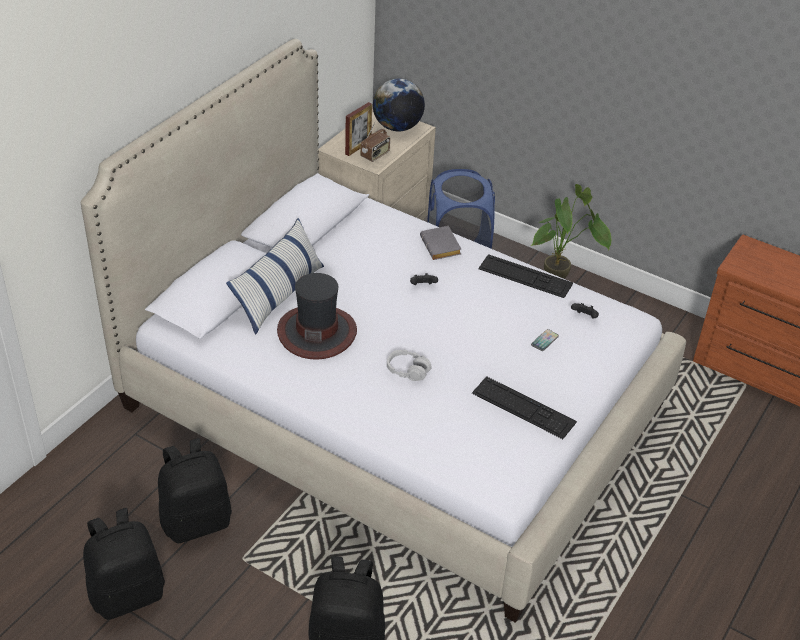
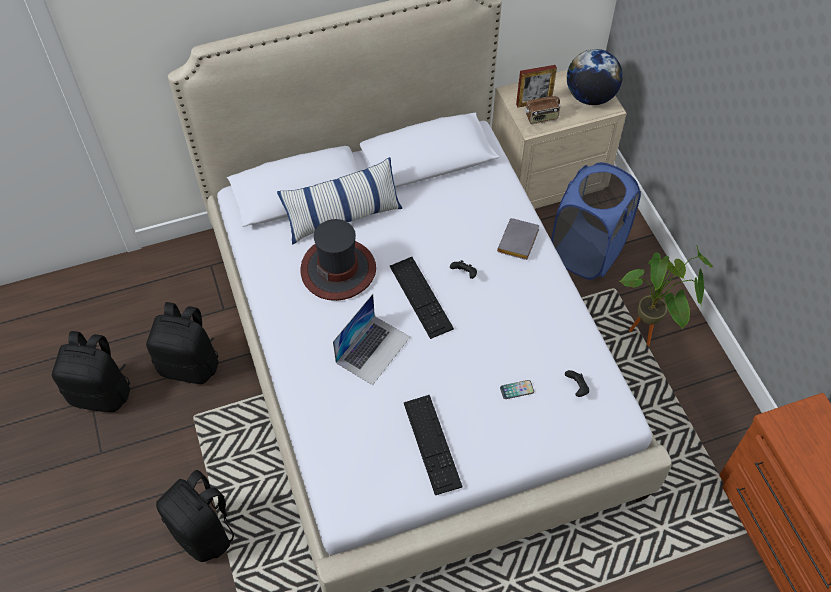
camera: 40 degrees right, 15 degrees up
grey headphones [387,350,432,381] -> laptop [333,294,410,385]
keyboard [478,254,573,298] -> keyboard moved to [390,257,454,339]

